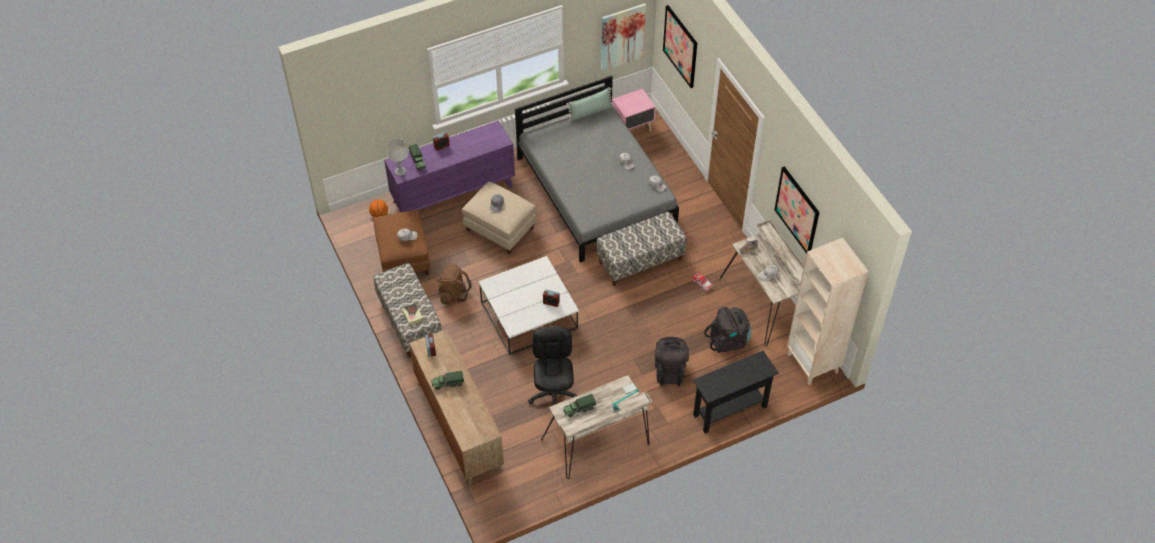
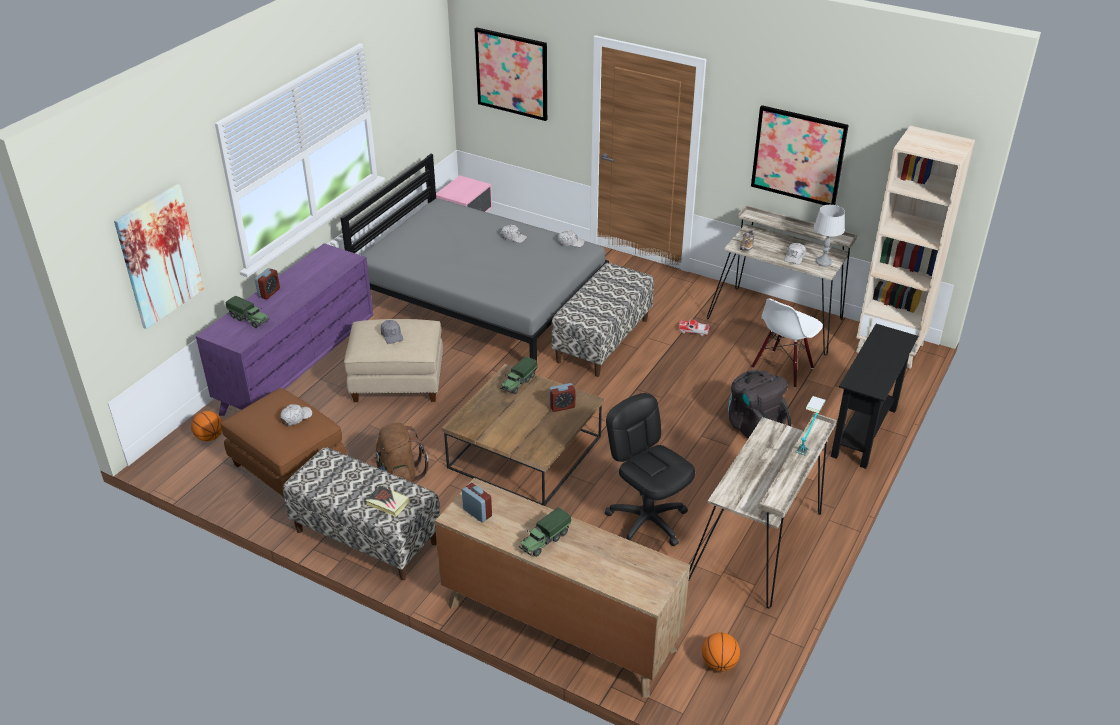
camera: 35 degrees left, 15 degrees down
grey table lamp [387,138,408,176] -> grey table lamp moved to [814,205,845,266]
white coffee table [478,256,579,355] -> brown coffee table [442,364,604,506]
toy truck [562,394,596,417] -> toy truck moved to [500,356,537,394]
green pillow [567,87,613,121] -> none
picture [601,3,646,72] -> picture moved to [114,184,204,329]
black backpack [704,307,751,353] -> white chair [751,298,823,388]
none -> basketball [702,632,740,671]

